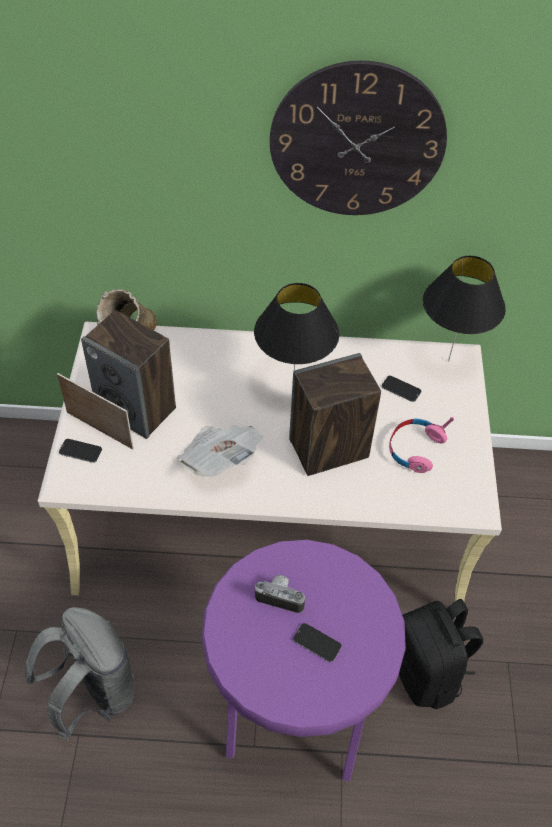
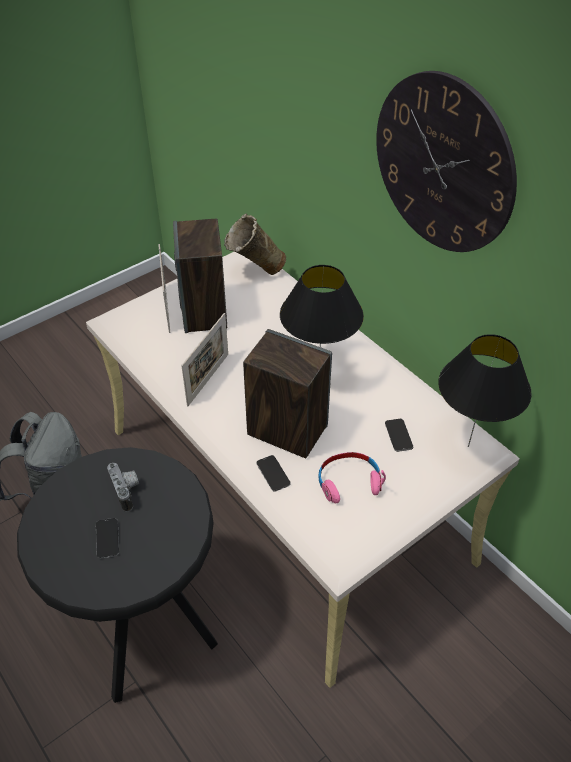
camera: 50 degrees right, 5 degrees down
phone [59,439,102,463] -> phone moved to [256,455,291,492]
newspaper [177,425,263,477] -> picture frame [181,313,228,406]
purple stool [202,540,406,781] -> black stool [17,447,218,703]
black backpack [399,599,483,709] -> none

